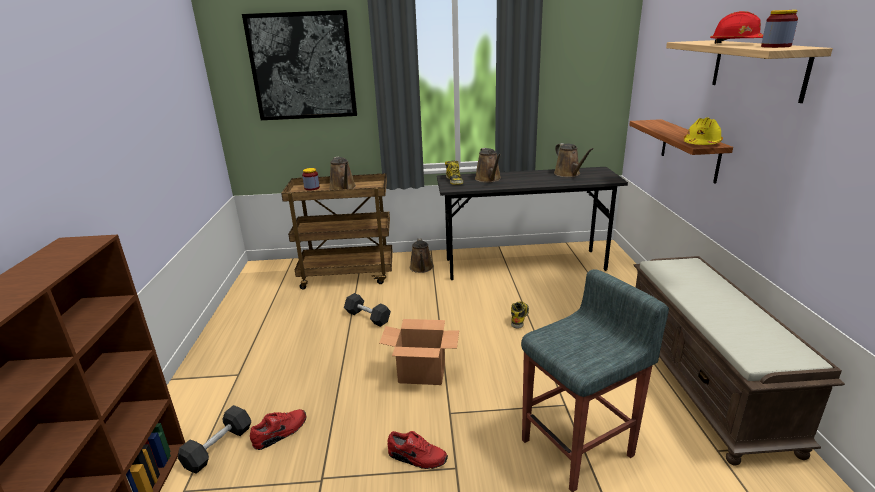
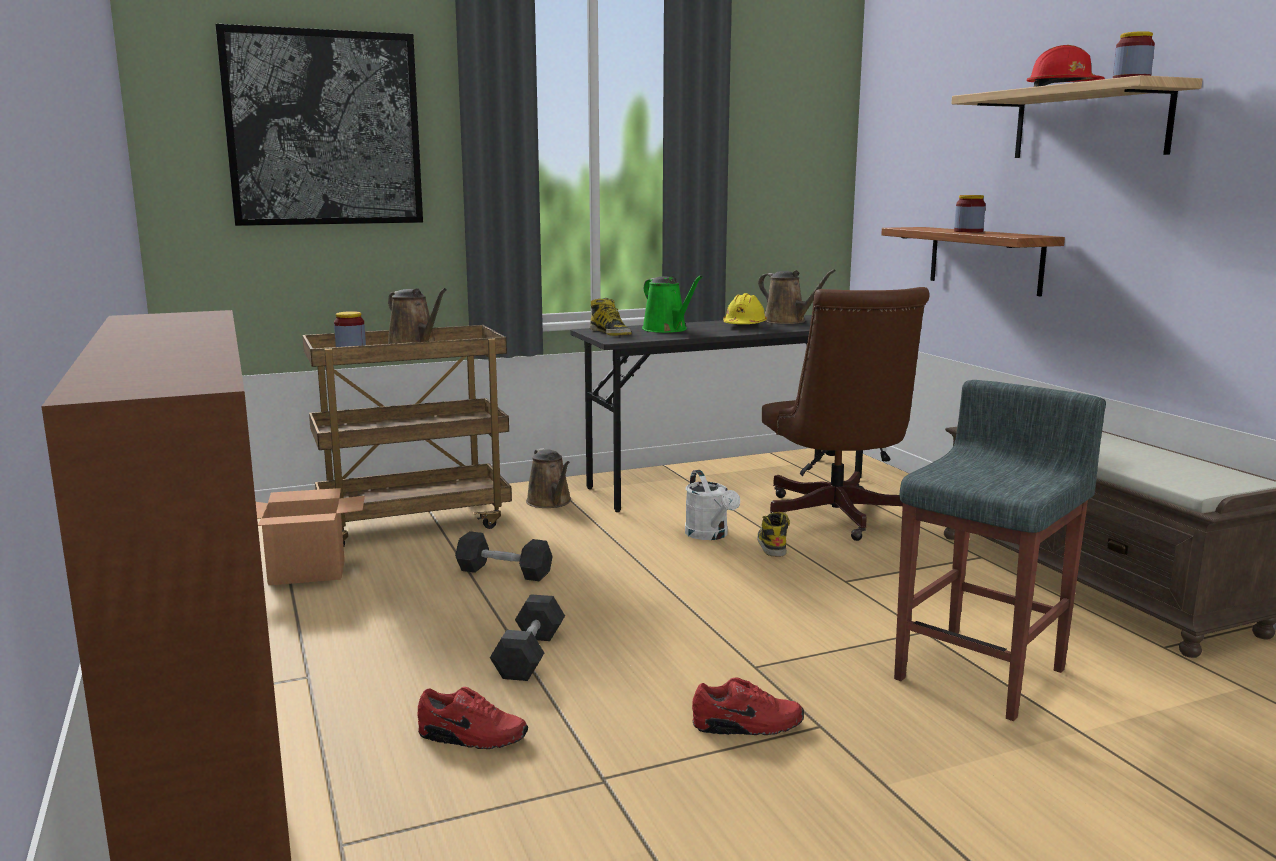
camera: 20 degrees left, 10 degrees down
black dumbbell [178,405,251,474] -> black dumbbell moved to [490,594,565,681]
red shoe [250,409,306,450] -> red shoe turned 75 degrees clockwise [417,687,528,749]
cardboard box [379,319,459,385] -> cardboard box moved to [256,488,365,585]
brown watering can [475,148,501,182] -> green watering can [642,275,702,333]
yellow hard hat [684,117,723,145] -> yellow hard hat moved to [723,293,767,324]
none -> white watering can [685,470,740,540]
none -> brown office chair [762,287,929,541]
none -> jar [954,195,986,232]

